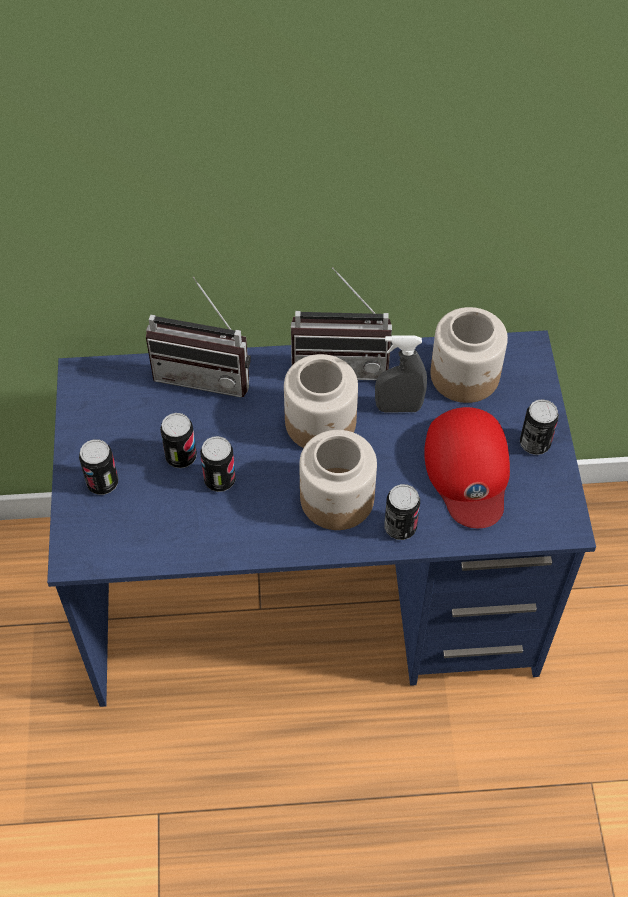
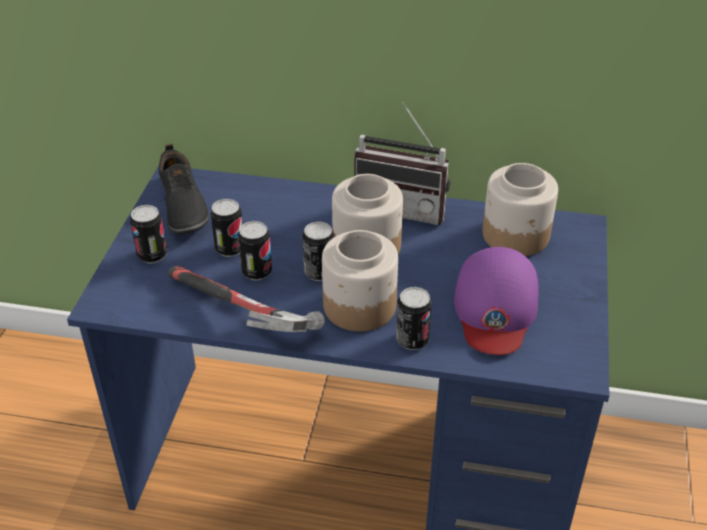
camera: 15 degrees right, 15 degrees down
radio [146,277,251,398] -> none
grey spray bottle [375,335,427,413] -> none
red cap [424,407,510,528] -> purple cap [454,247,538,355]
can [520,399,559,455] -> can moved to [302,221,334,281]
none -> black shoe [159,144,209,235]
none -> hammer [168,266,325,332]

